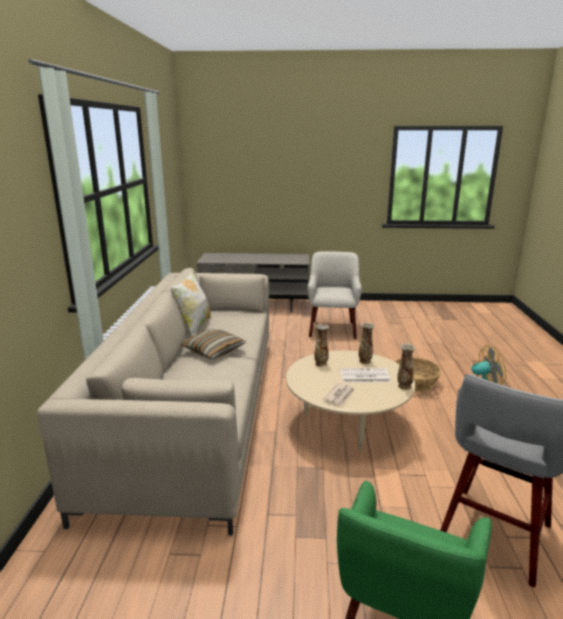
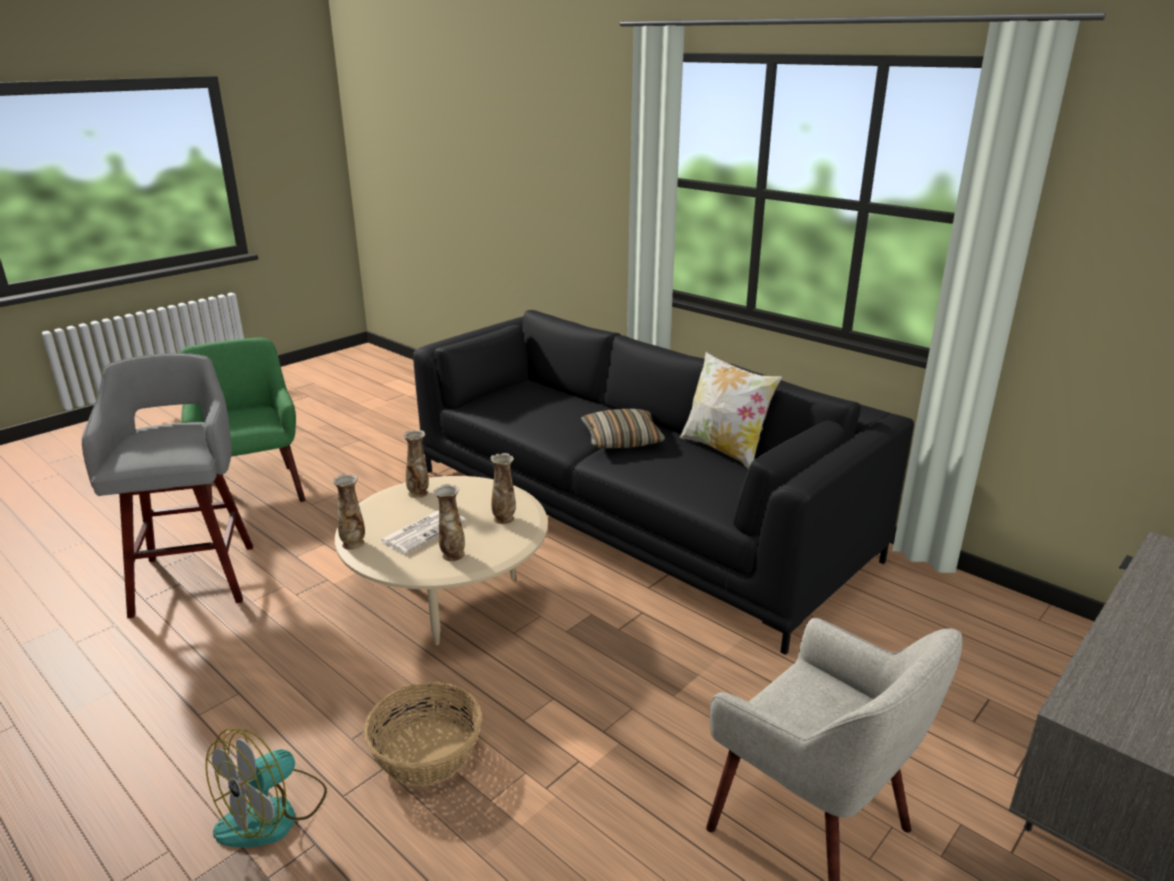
camera: 130 degrees right, 5 degrees up
beige sofa [37,268,269,536] -> black sofa [413,310,914,655]
newspaper [323,383,354,405] -> vase [403,430,429,498]

